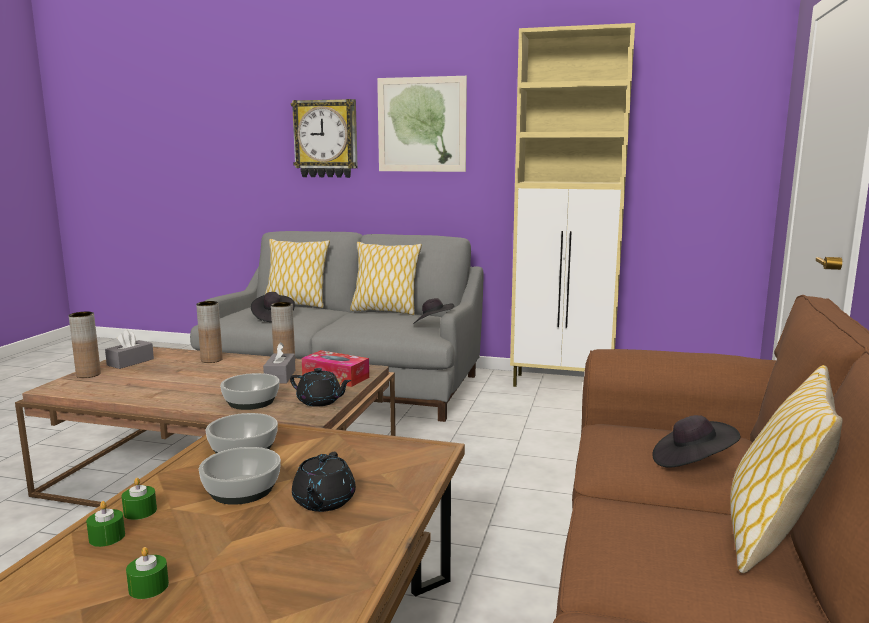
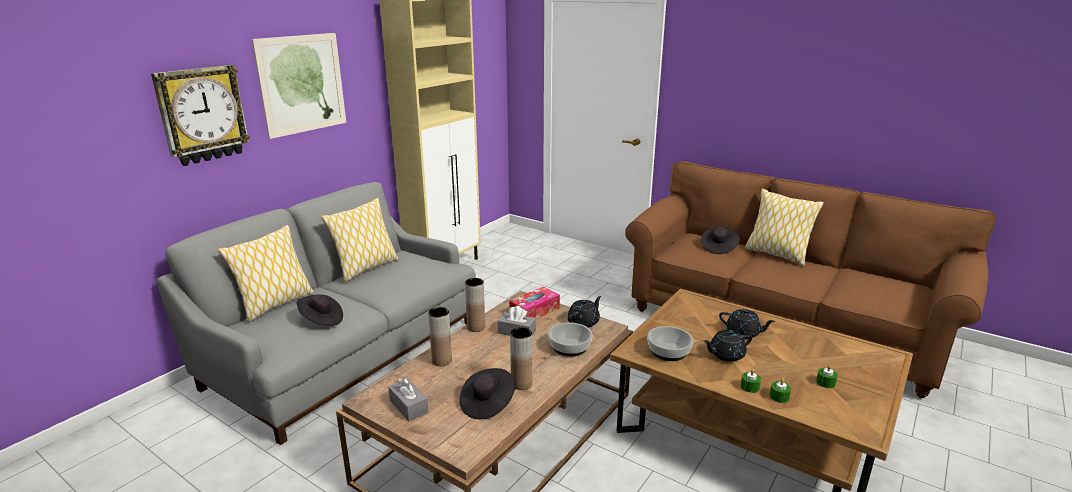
camera: 70 degrees left, 10 degrees up
brown vase [69,312,101,378] -> brown vase moved to [510,327,532,390]
bowl [199,447,281,505] -> black teapot [703,330,752,362]
black hat [413,298,454,324] -> black hat moved to [459,368,515,419]

